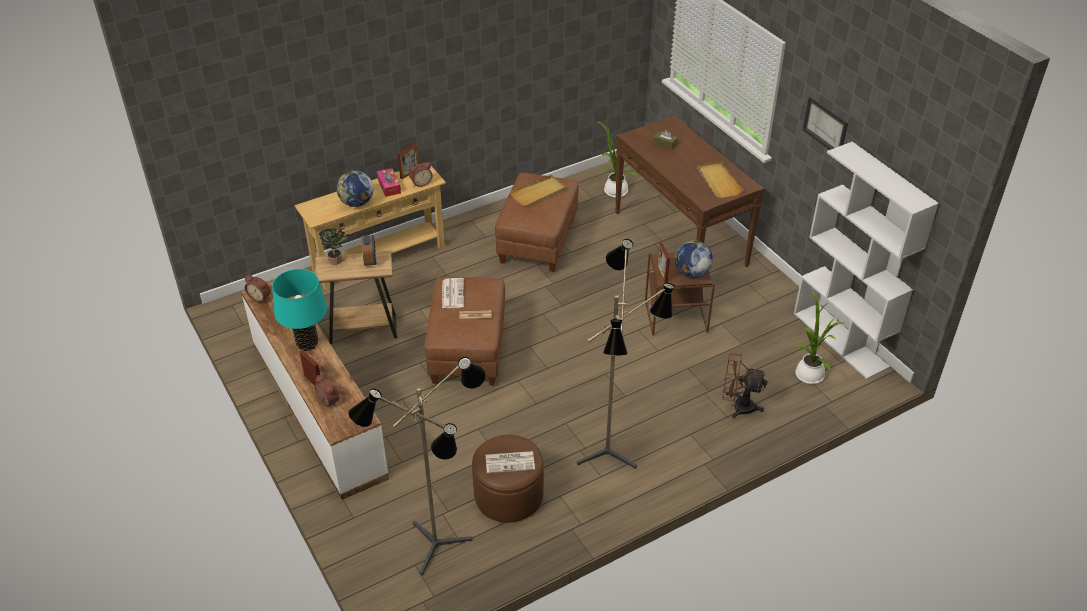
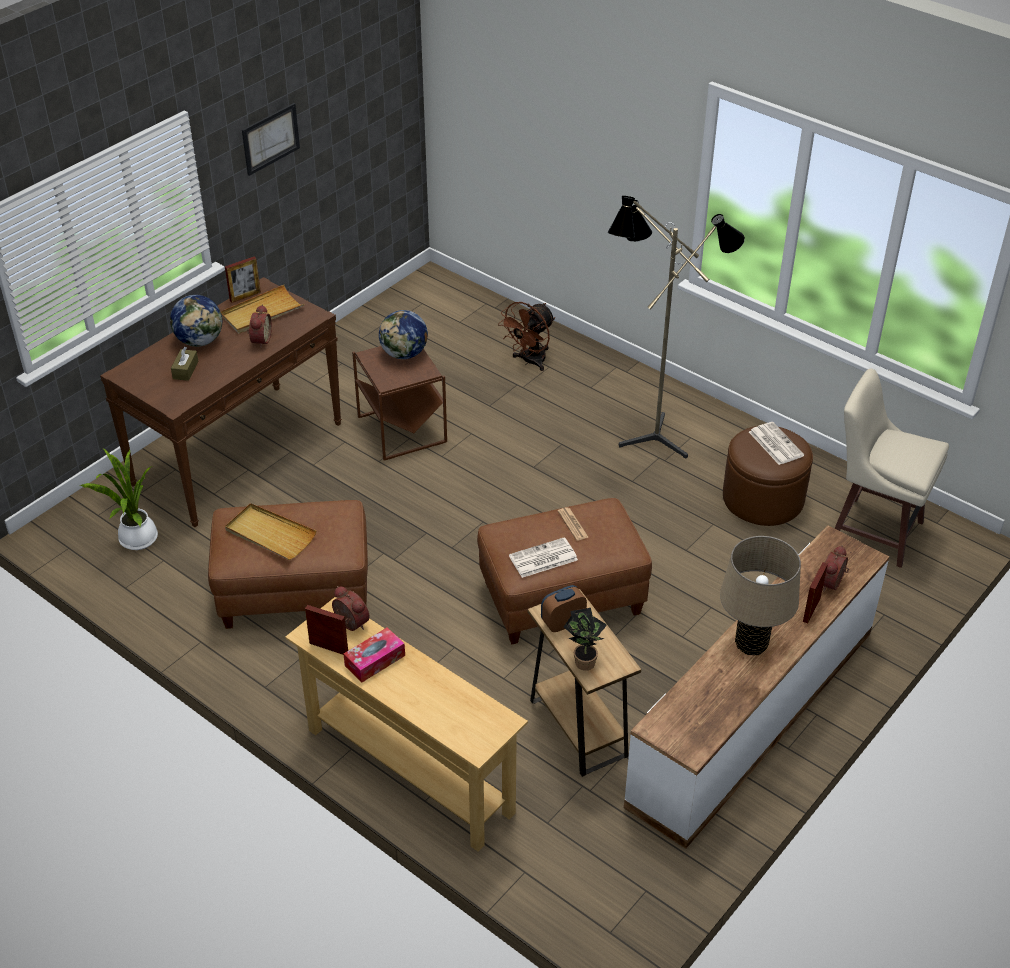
camera: 110 degrees left, 0 degrees up
alarm clock [245,275,271,302] -> alarm clock moved to [247,305,272,348]
turquoise table lamp [272,269,327,351] -> beige table lamp [720,536,801,655]
globe [336,170,374,207] -> globe moved to [170,295,222,347]
floor lamp [348,357,486,576] -> beige stool [834,369,949,568]
picture frame [657,243,670,283] -> picture frame moved to [225,257,261,303]
brown fan [723,353,768,418] -> brown fan turned 45 degrees clockwise [498,302,555,371]
white bookcase [794,142,939,379] -> none
potted plant [795,290,844,384] -> none

